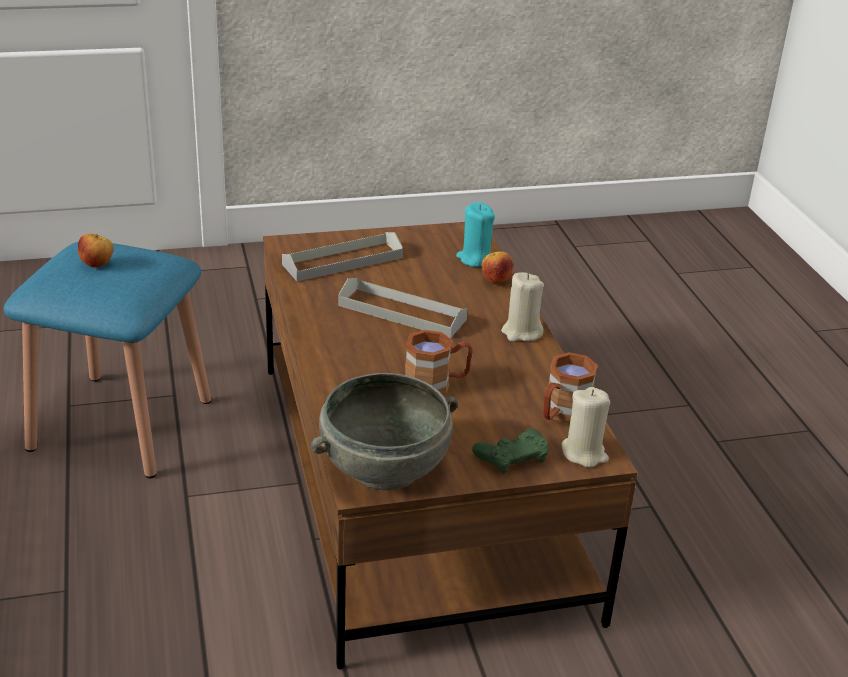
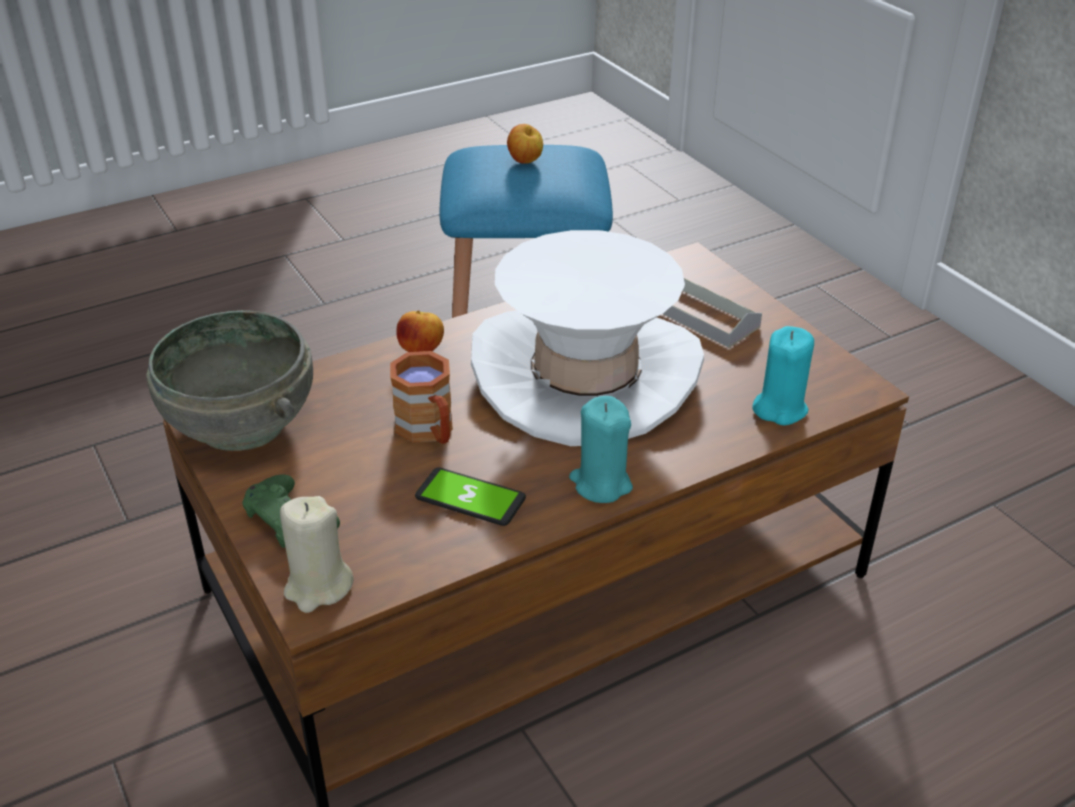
camera: 75 degrees right, 5 degrees up
grey tray [338,278,467,338] -> white hat [471,230,704,446]
apple [481,251,513,283] -> apple moved to [396,310,444,352]
beige candle [501,272,544,342] -> turquoise candle [569,396,633,503]
brown mug [543,352,598,423] -> none
none -> phone [415,468,526,526]

